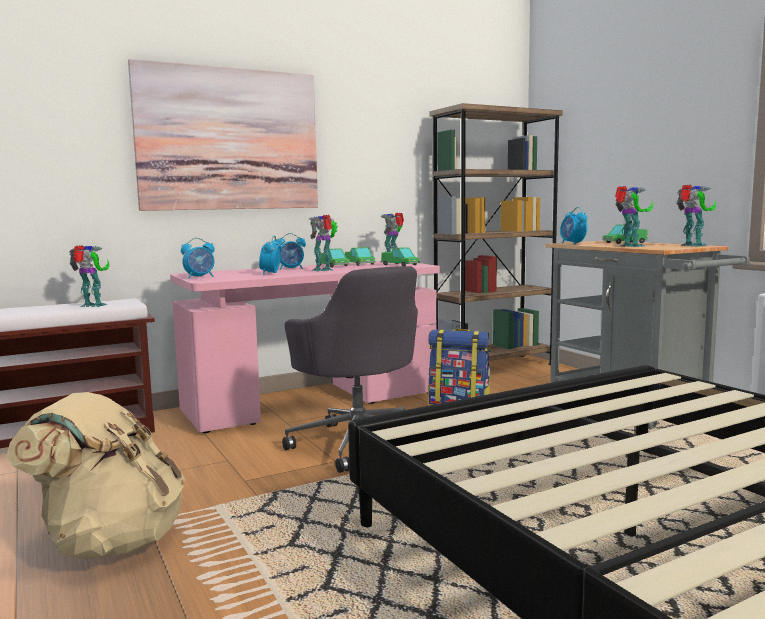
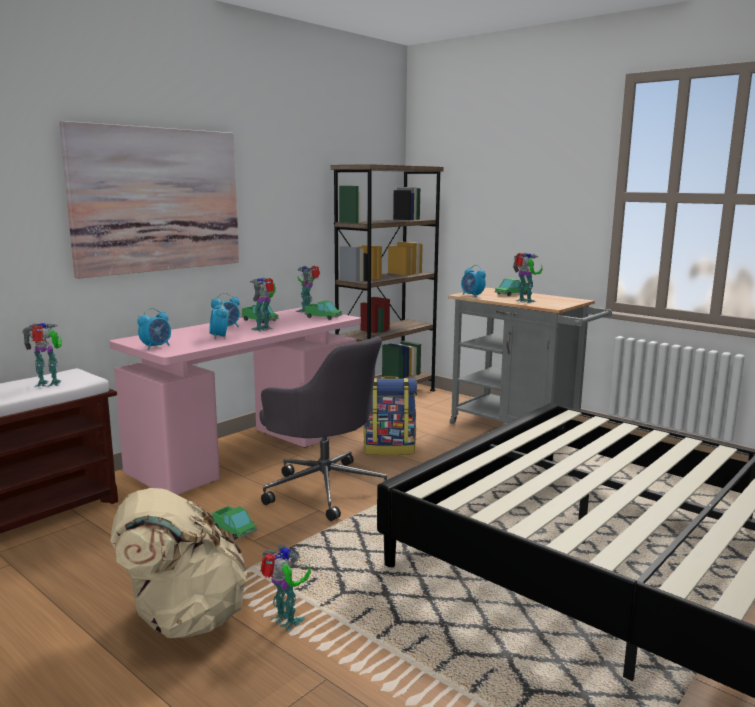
camera: 20 degrees left, 5 degrees up
toy truck [345,247,376,266] -> toy truck moved to [212,506,257,540]
toy robot [677,185,716,247] -> toy robot moved to [260,544,311,632]

